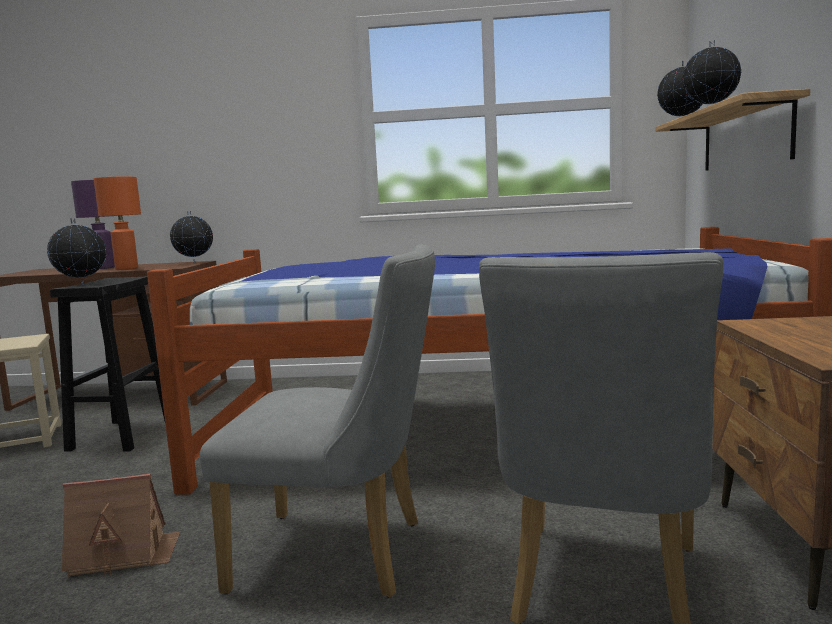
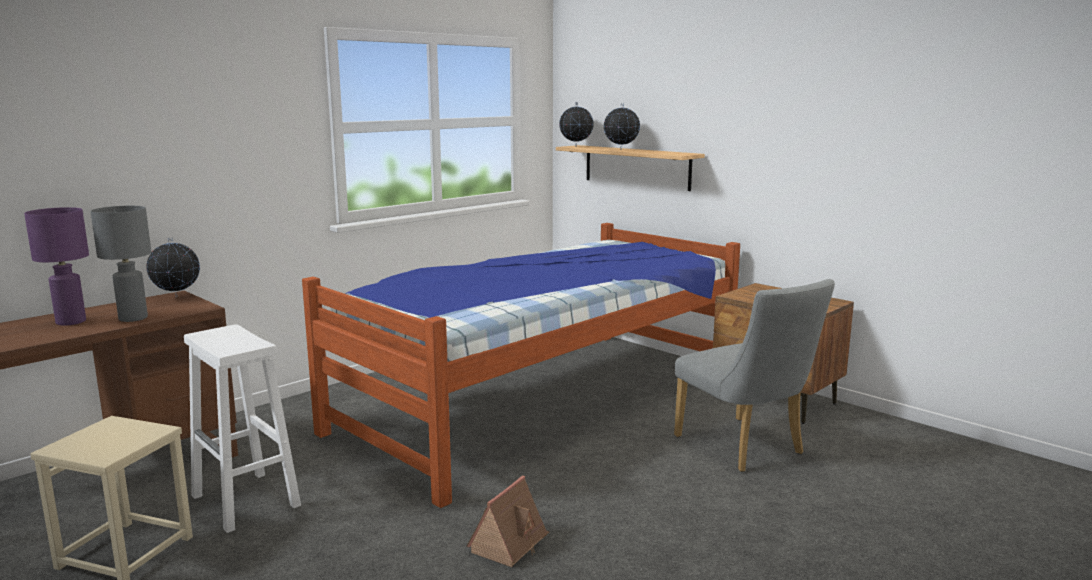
camera: 50 degrees left, 5 degrees up
globe [47,218,106,285] -> none
black stool [50,277,165,452] -> white stool [184,324,301,533]
orange table lamp [94,176,141,270] -> grey table lamp [90,206,151,322]
grey chair [200,244,435,598] -> none

